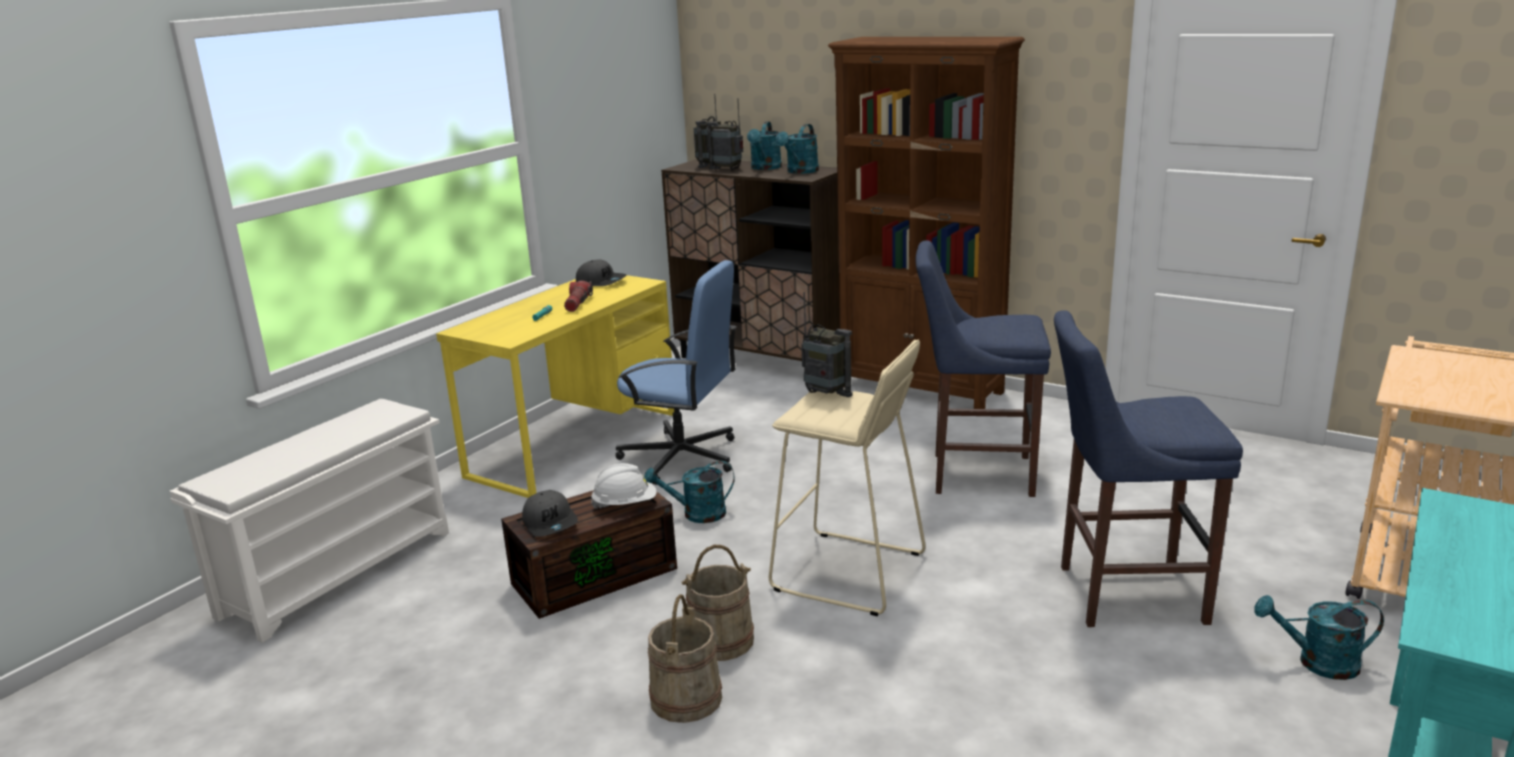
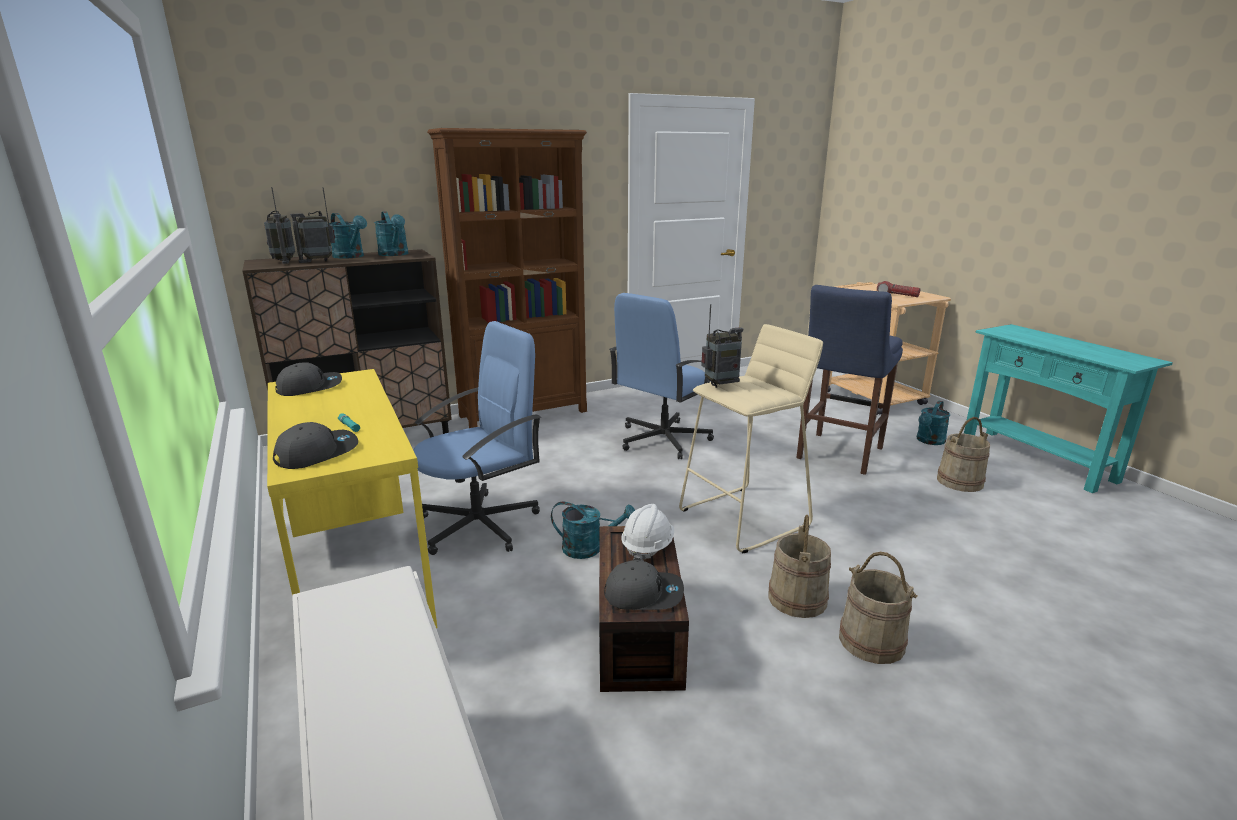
camera: 60 degrees left, 0 degrees up
flashlight [564,281,593,312] -> flashlight moved to [877,281,920,297]
turquoise watering can [644,461,735,523] -> turquoise watering can turned 105 degrees counterclockwise [551,502,635,559]
blue stool [915,240,1051,497] -> blue office chair [609,293,714,459]
none -> grey cap [273,422,358,469]
none -> beige bucket [937,417,990,492]

